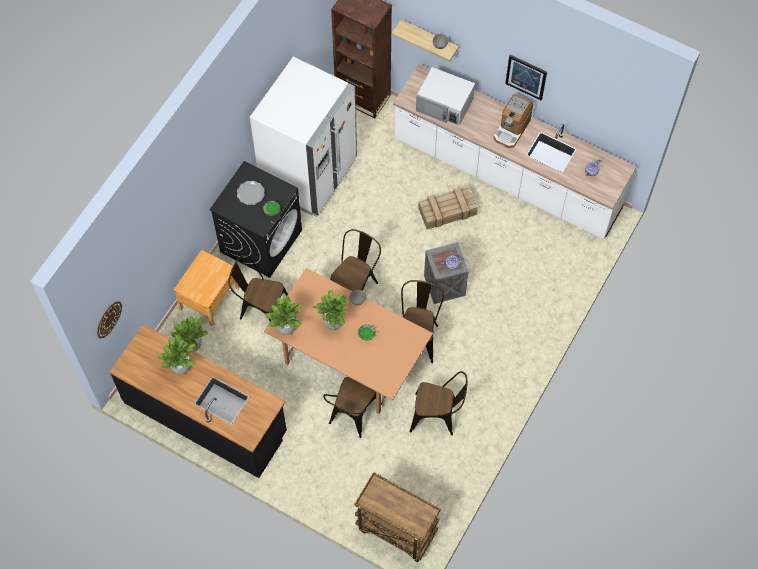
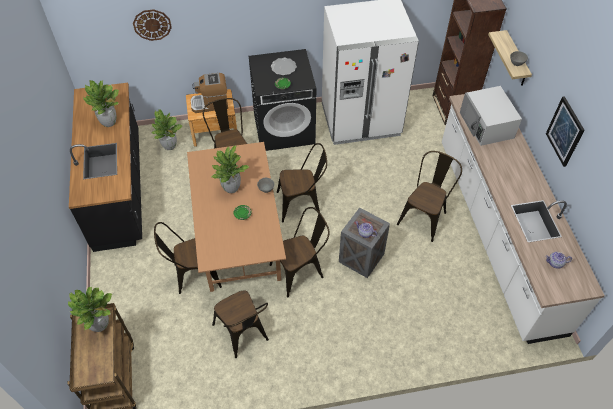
camera: 50 degrees right, 10 degrees down
wall clock [97,302,122,338] -> wall clock moved to [133,9,172,41]
potted plant [265,295,302,335] -> potted plant moved to [68,287,112,332]
crate [418,186,478,229] -> brown chair [397,151,462,242]
coffee machine [493,94,533,148] -> coffee machine moved to [190,73,228,113]

